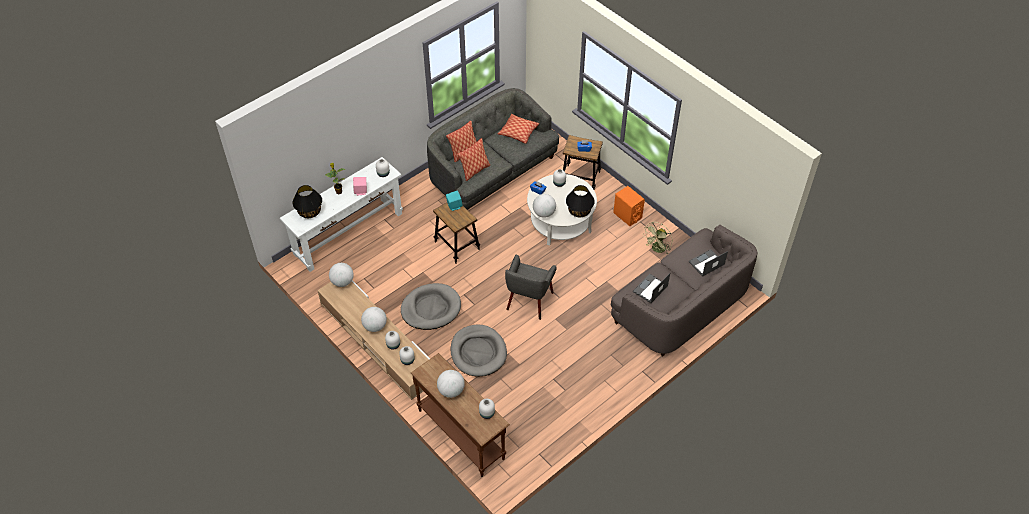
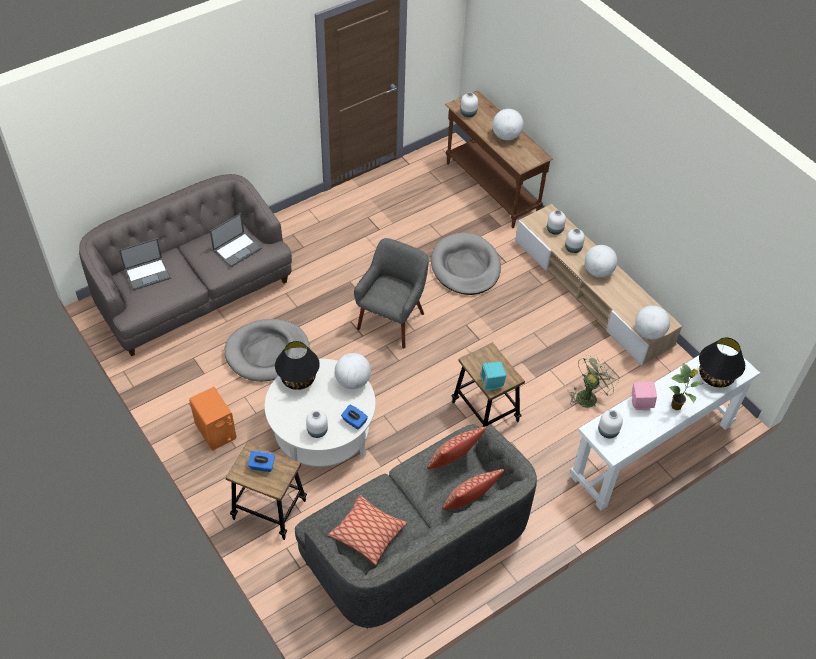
camera: 175 degrees left, 0 degrees up
grey dog bed [401,283,461,330] -> grey dog bed moved to [225,319,310,381]
green fan [645,222,672,254] -> green fan moved to [569,354,619,408]

